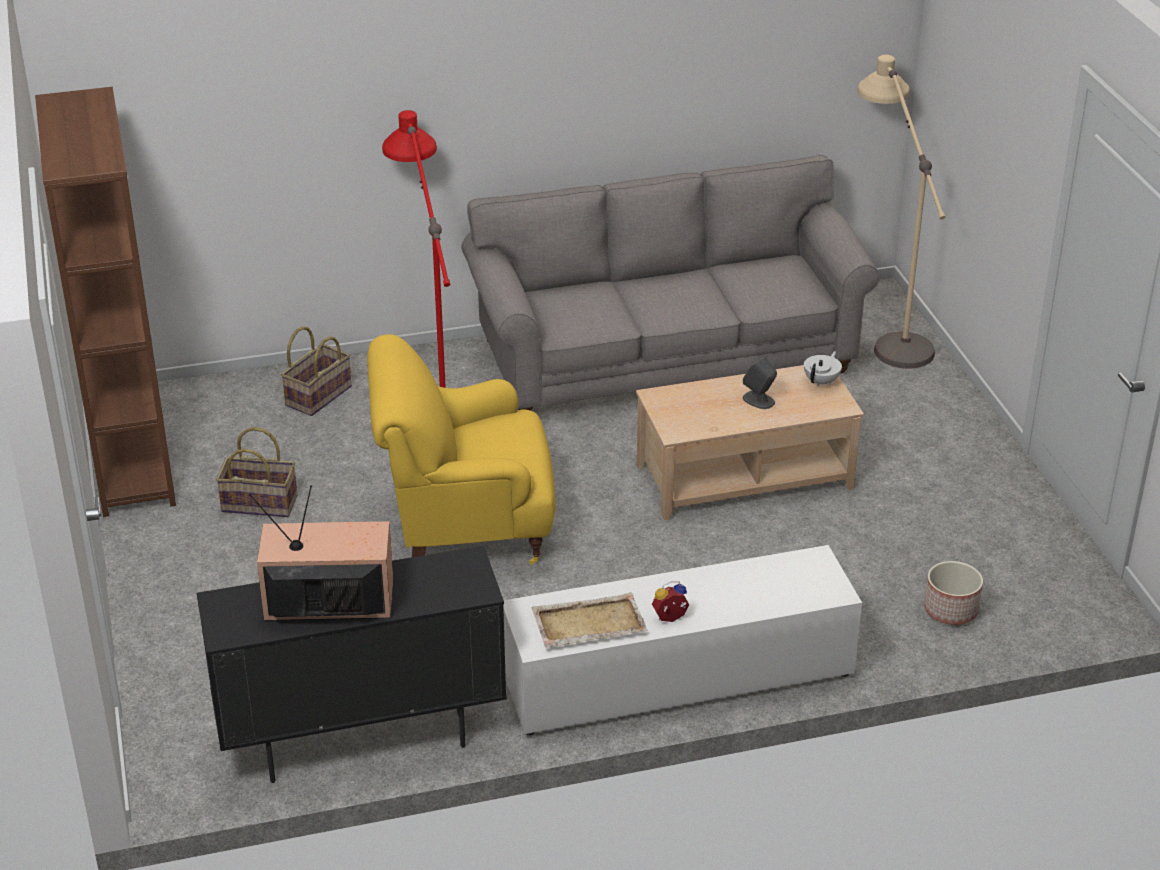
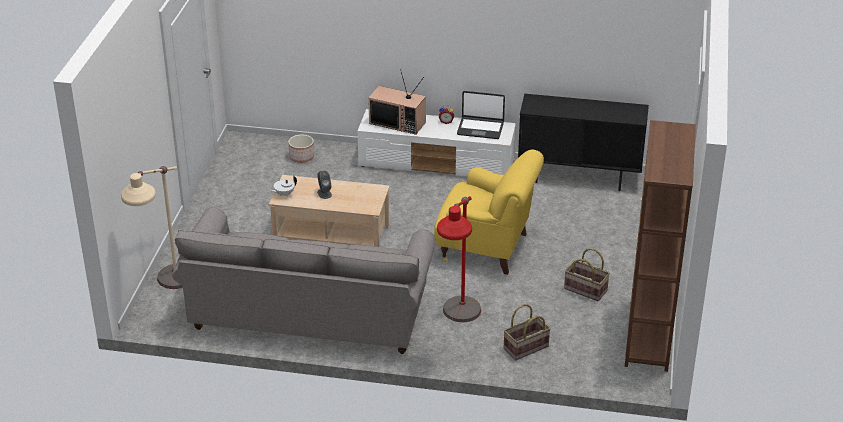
camera: 155 degrees left, 0 degrees up
television [248,485,393,621] -> television moved to [368,69,426,135]
beige tray [531,592,648,648] -> laptop [457,91,505,139]

